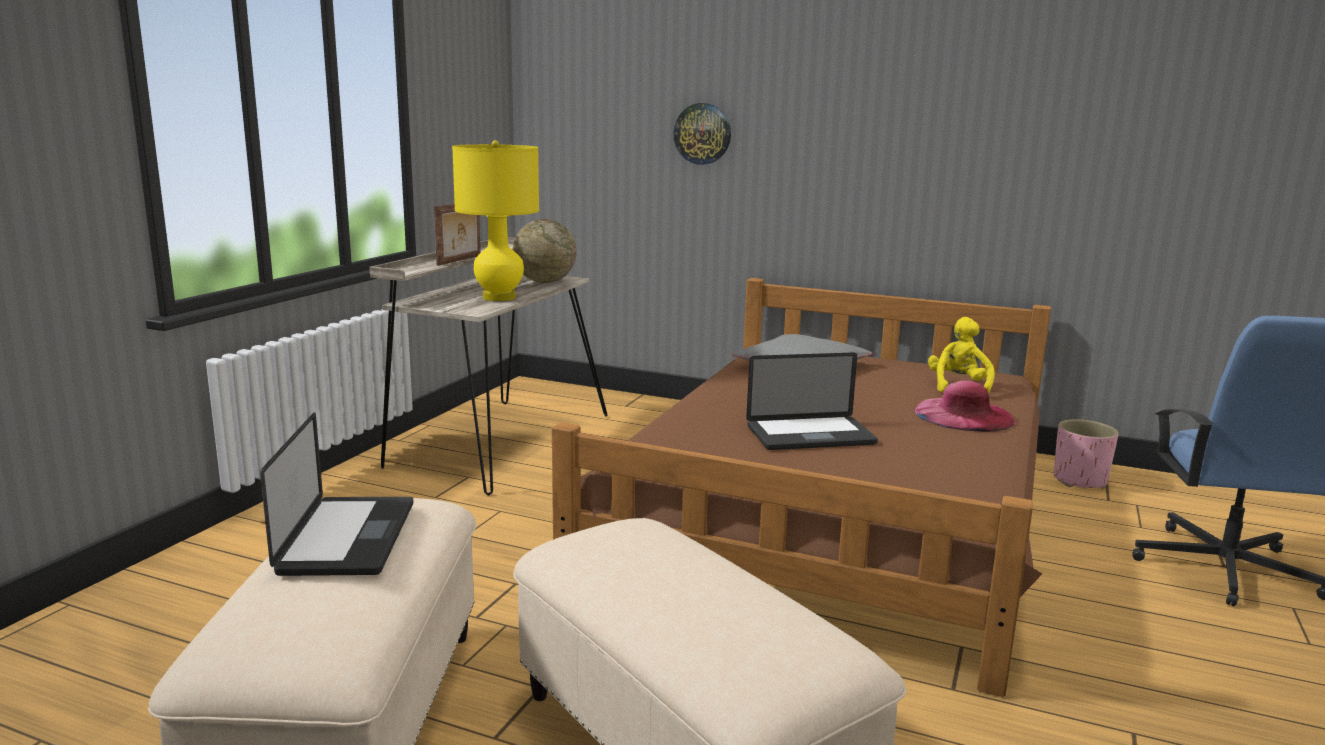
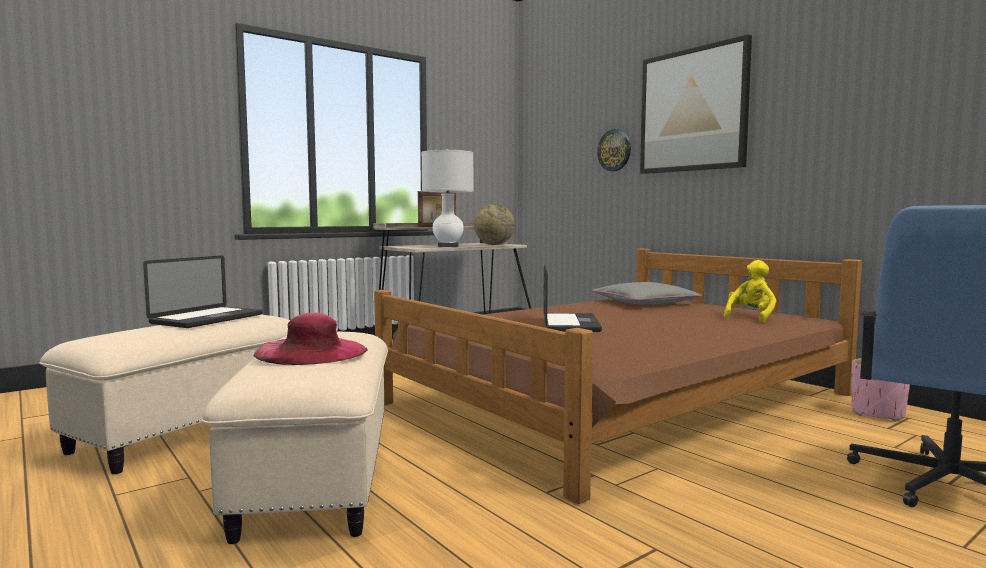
camera: 30 degrees right, 10 degrees down
yellow table lamp [452,140,539,301] -> white table lamp [421,149,474,247]
laptop [746,353,878,450] -> laptop turned 105 degrees counterclockwise [543,265,602,332]
pink hat [915,381,1015,431] -> pink hat moved to [254,312,368,365]
none -> picture [640,35,752,174]

